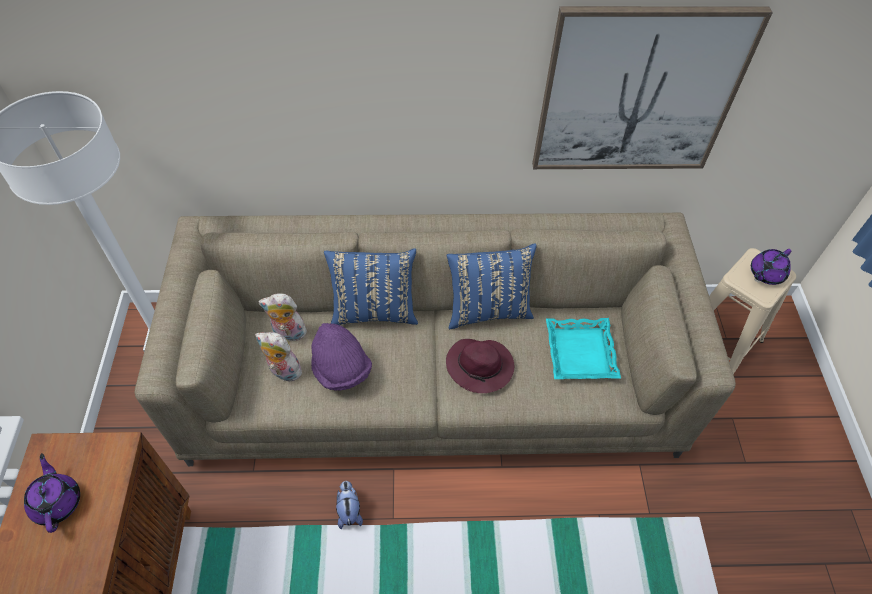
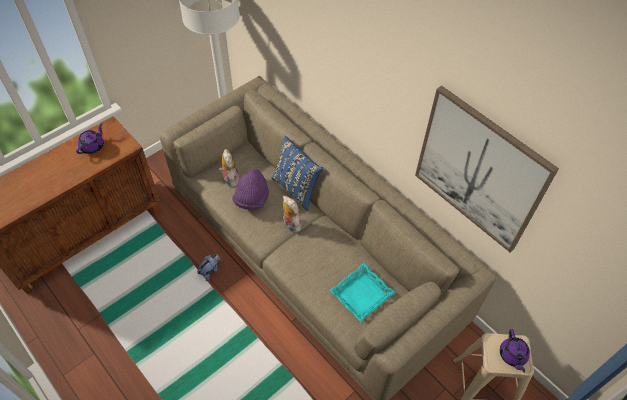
camera: 50 degrees right, 0 degrees up
plush toy [258,293,307,344] -> plush toy moved to [282,196,302,232]
purple hat [446,339,514,393] -> none
blue pillow [447,243,537,329] -> none
purple teapot [751,249,792,285] -> purple teapot turned 105 degrees counterclockwise [500,329,530,373]

